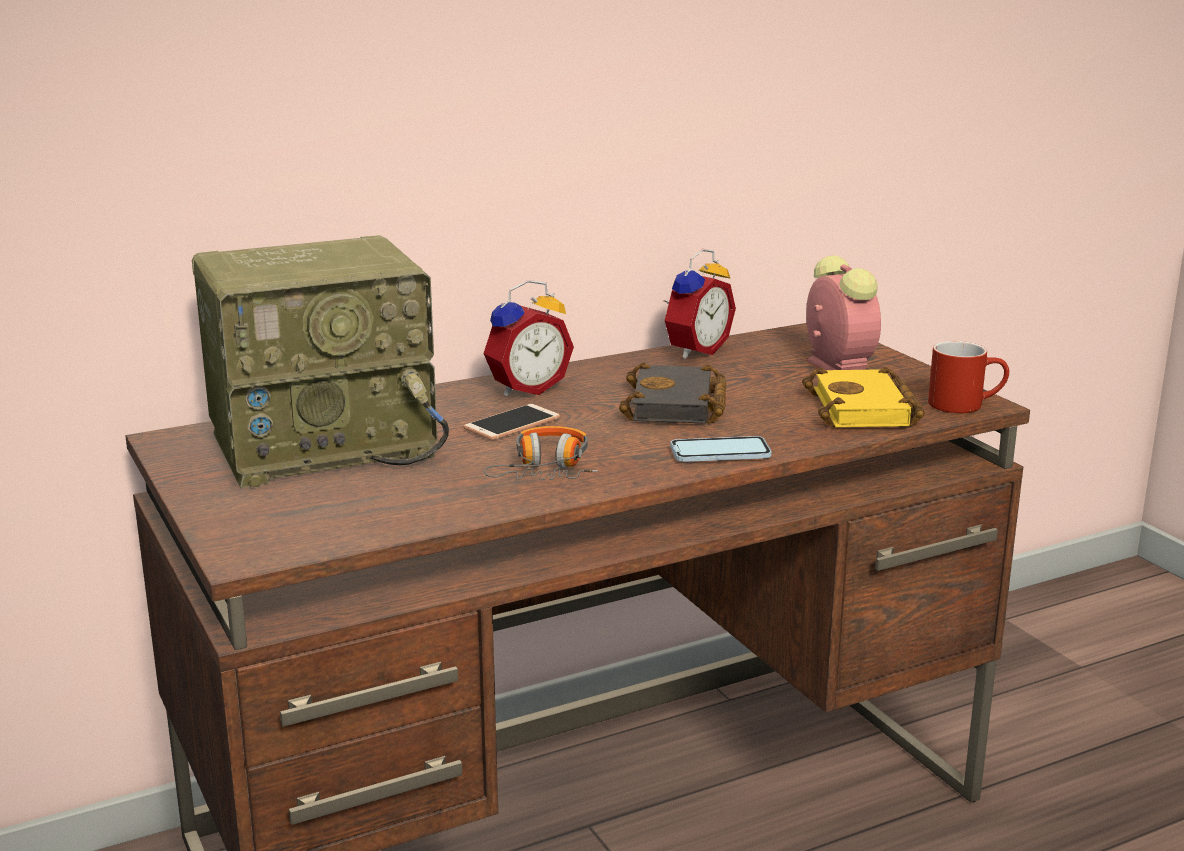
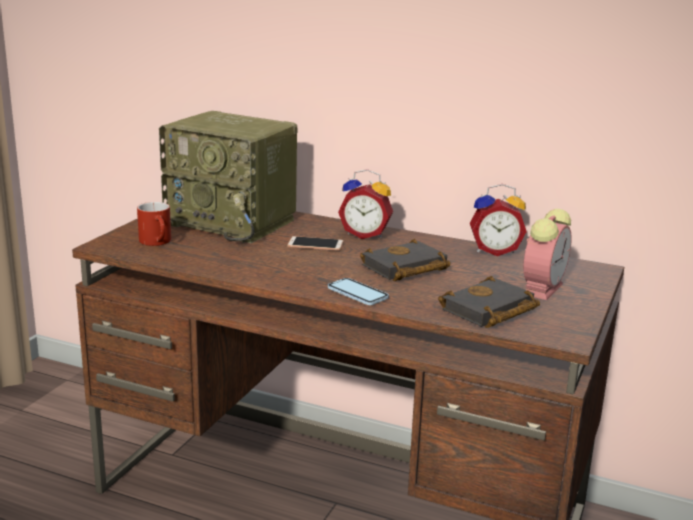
camera: 50 degrees right, 0 degrees up
headphones [484,426,598,480] -> none
yellow book [802,367,925,427] -> black book [438,276,540,328]
red mug [928,341,1009,413] -> red mug moved to [137,202,171,246]

